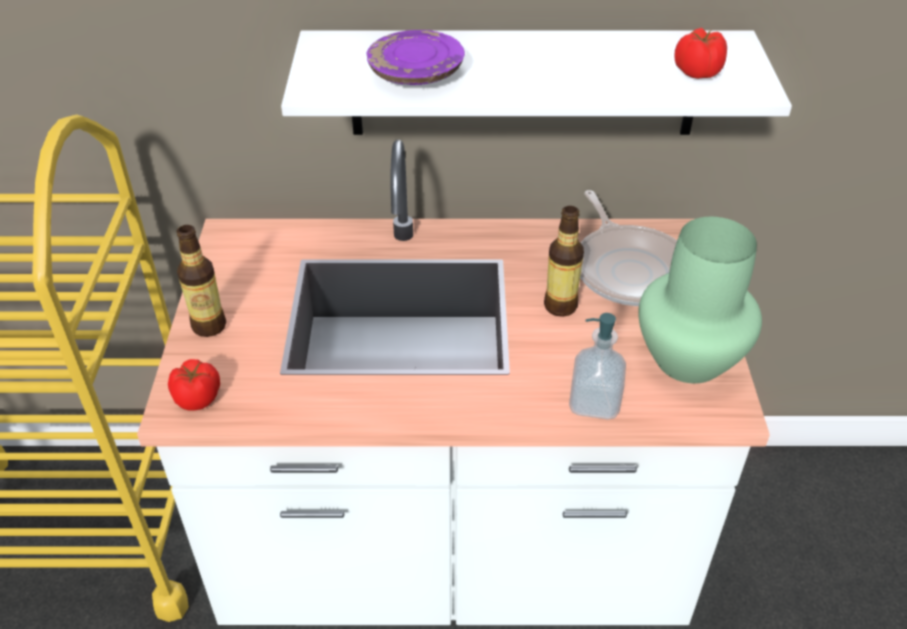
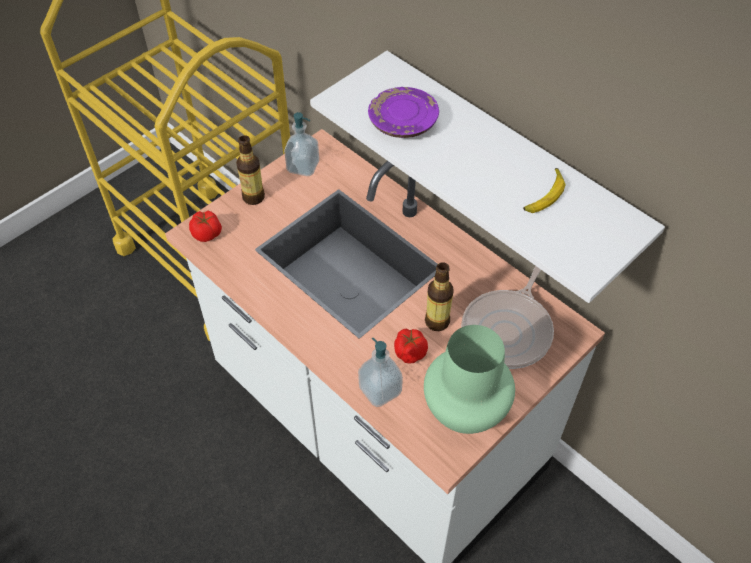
camera: 45 degrees right, 10 degrees up
tomato [675,28,727,79] -> tomato moved to [394,329,428,364]
none -> soap dispenser [284,112,319,176]
none -> banana [523,168,566,213]

